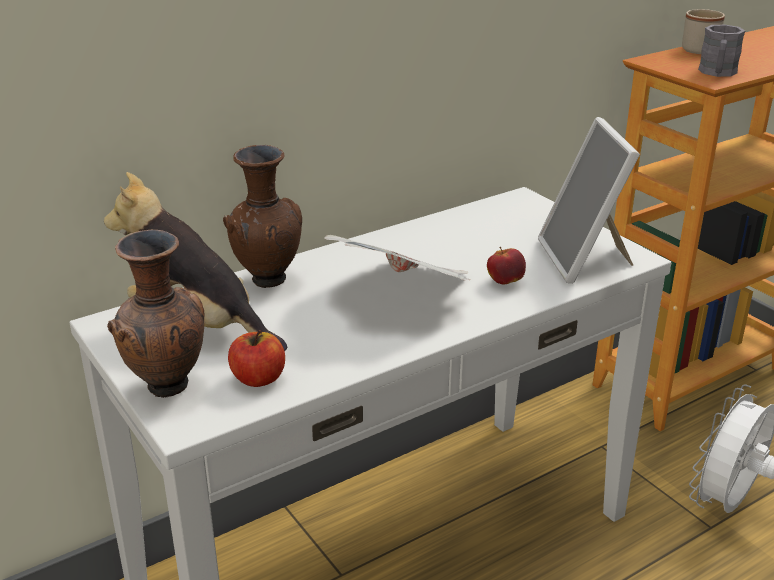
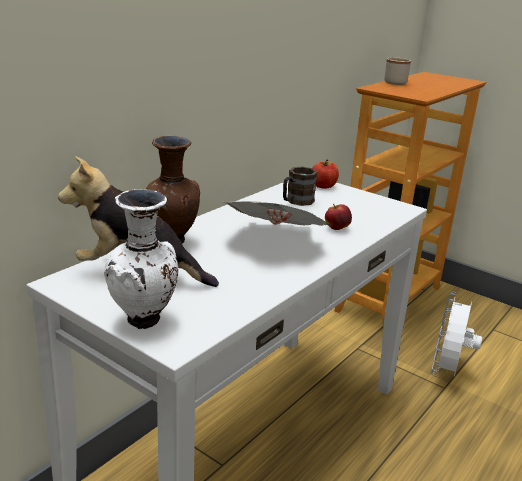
camera: 20 degrees left, 5 degrees down
brown vase [107,230,205,398] -> white vase [104,189,178,329]
apple [228,330,285,387] -> apple moved to [312,160,339,189]
picture frame [538,117,640,284] -> none
grey mug [698,25,745,77] -> none
none -> brown mug [283,167,317,206]

